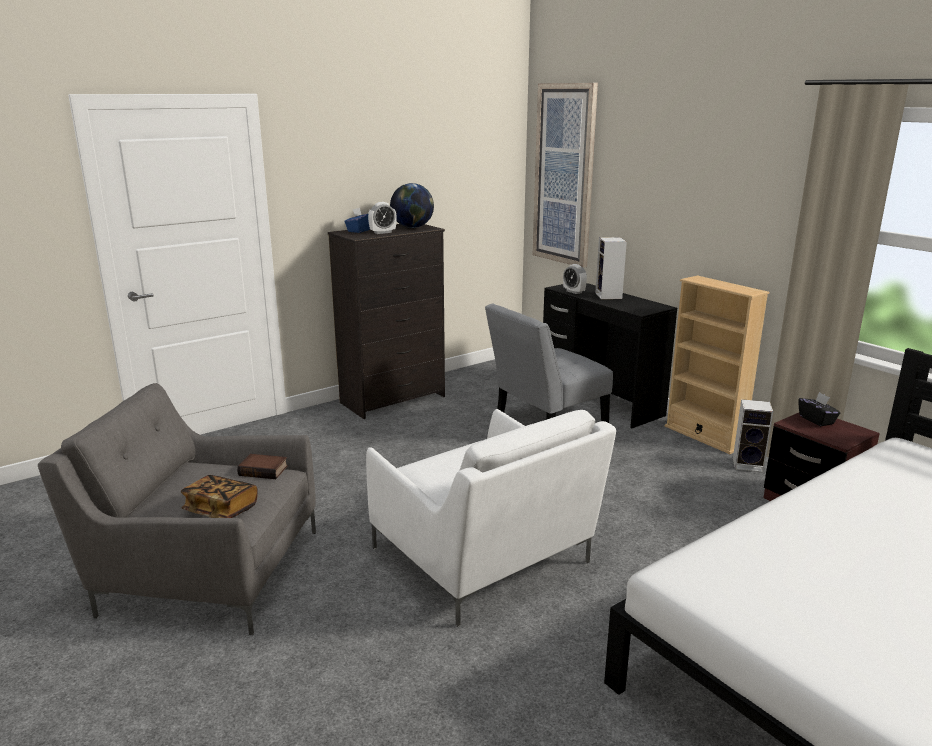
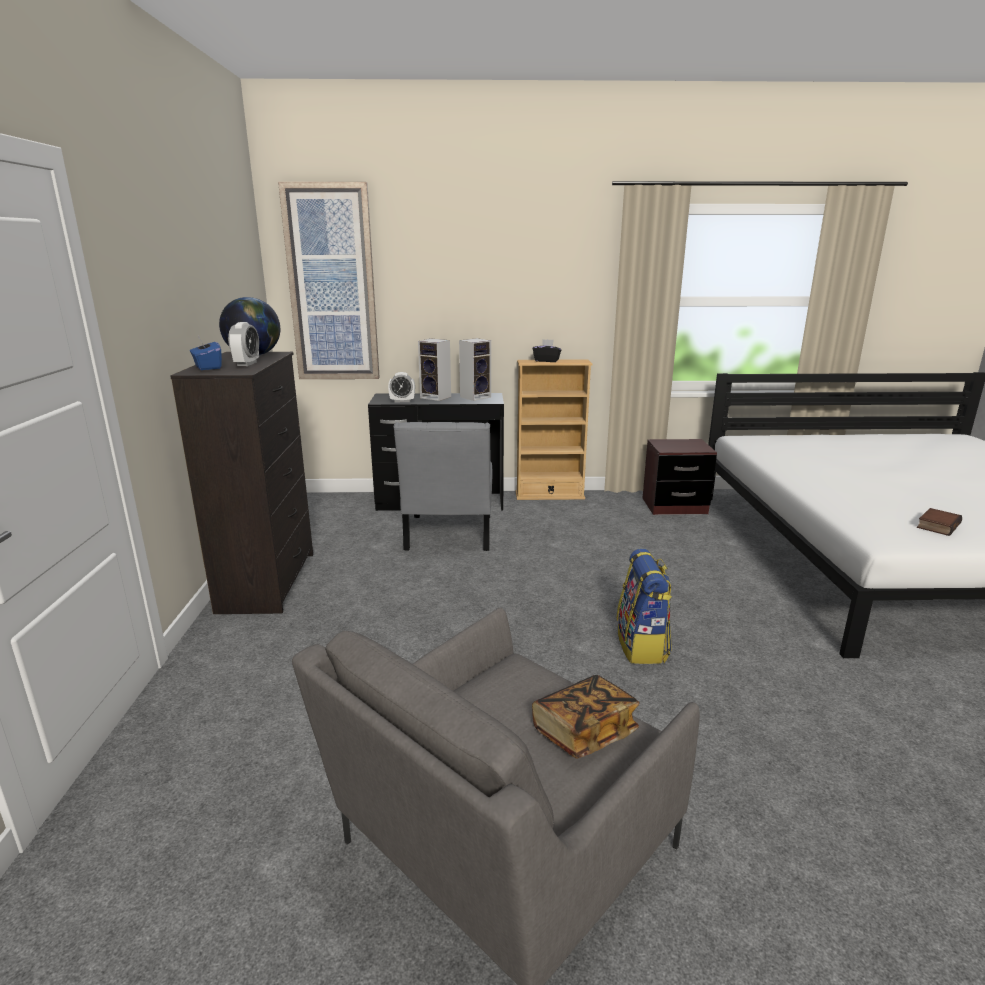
camera: 55 degrees left, 0 degrees up
book [237,454,288,479] -> book moved to [917,508,962,536]
white armchair [366,409,616,627] -> backpack [617,549,672,664]
speaker [733,399,773,473] -> speaker moved to [459,338,491,401]
black tissue box [798,392,841,426] -> black tissue box moved to [533,339,561,362]

